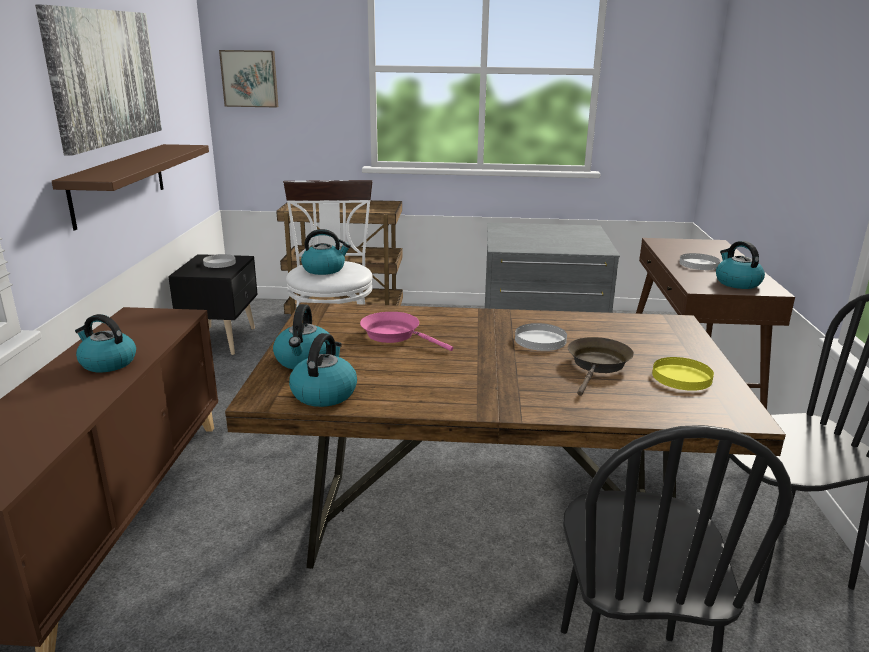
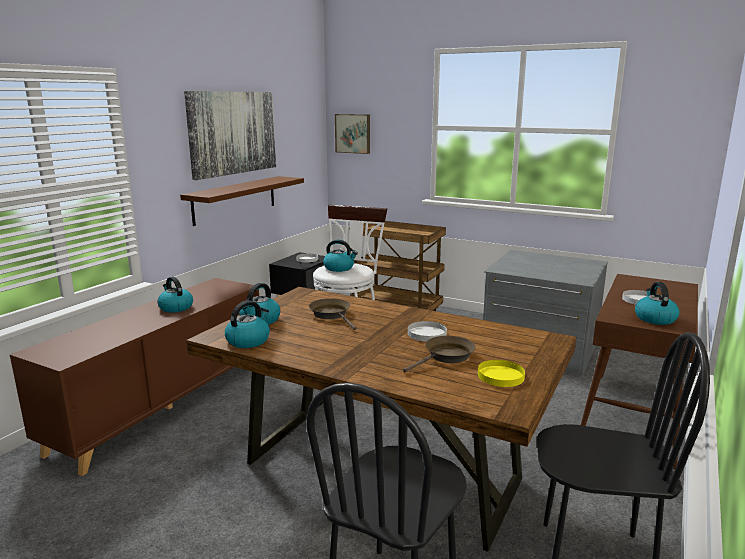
camera: 25 degrees right, 5 degrees down
pink frying pan [360,312,453,351] -> brown frying pan [309,298,357,330]

